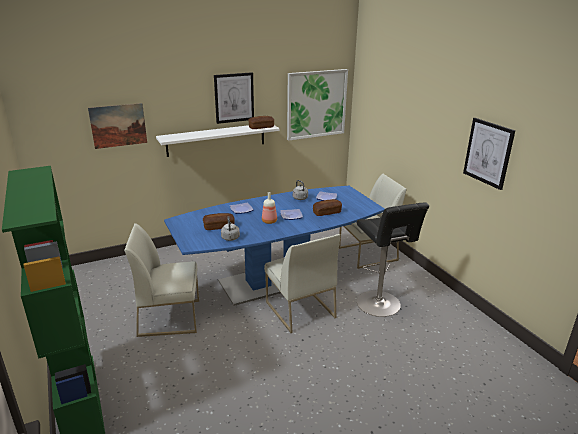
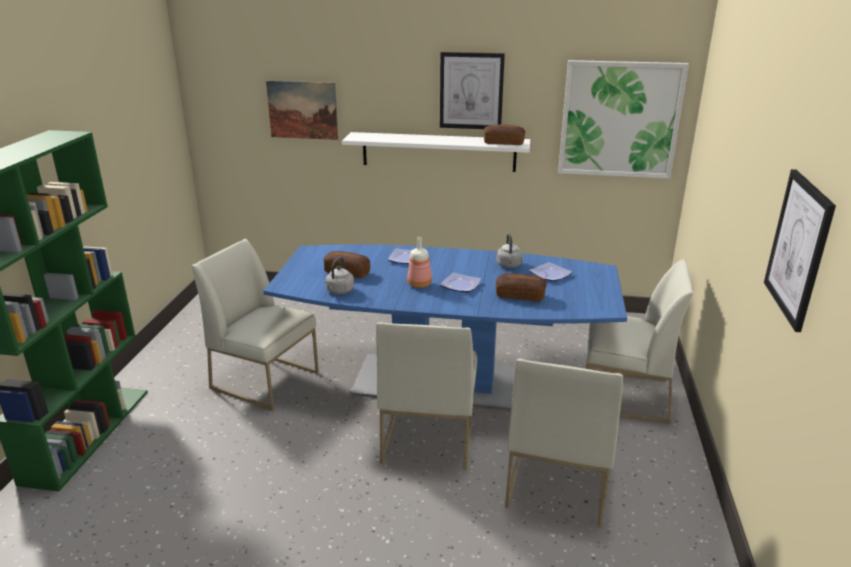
camera: 35 degrees right, 0 degrees up
black stool [357,202,429,317] -> white chair [505,359,623,527]

